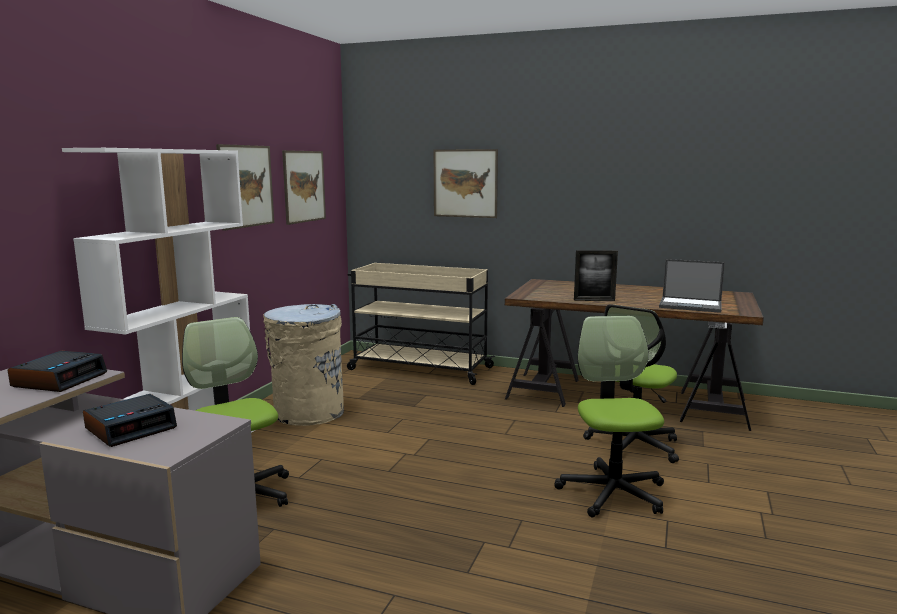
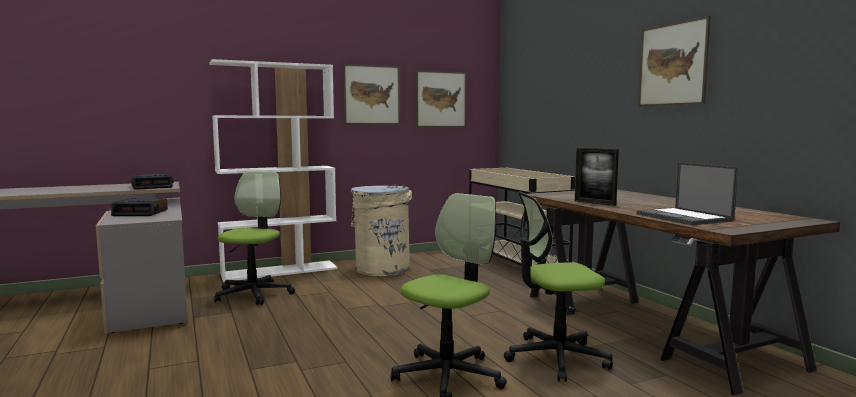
camera: 45 degrees right, 5 degrees down
picture [434,149,498,218] -> picture moved to [638,16,711,107]

